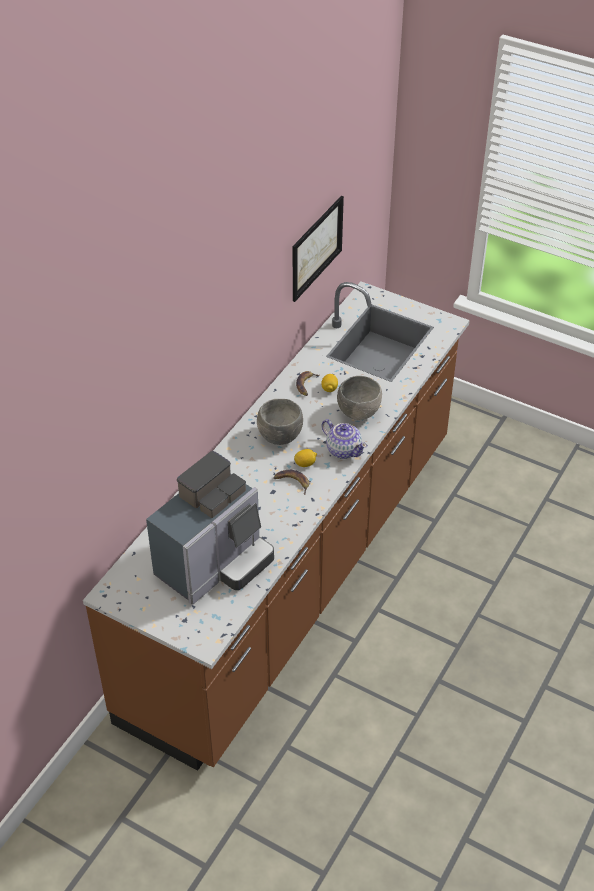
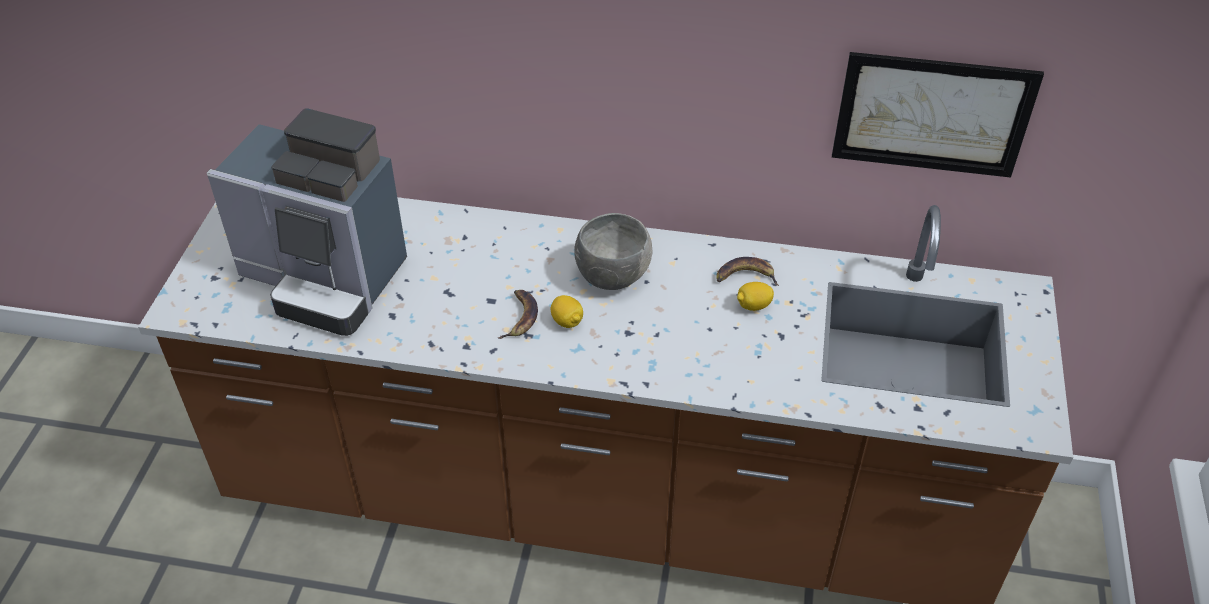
camera: 70 degrees right, 0 degrees up
teapot [322,419,367,459] -> none
grey bowl [337,376,382,420] -> none

